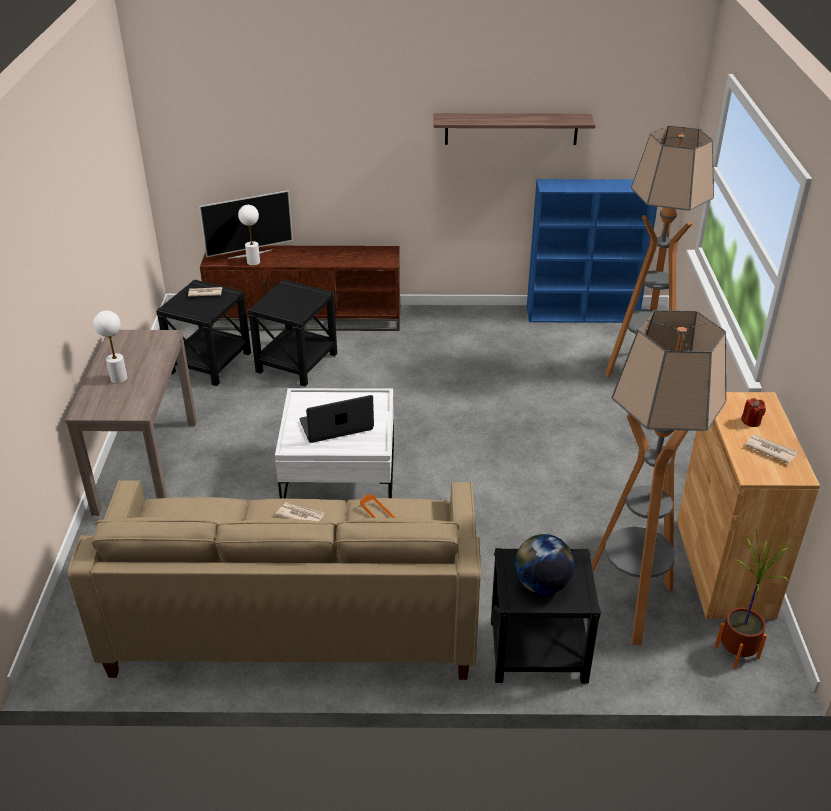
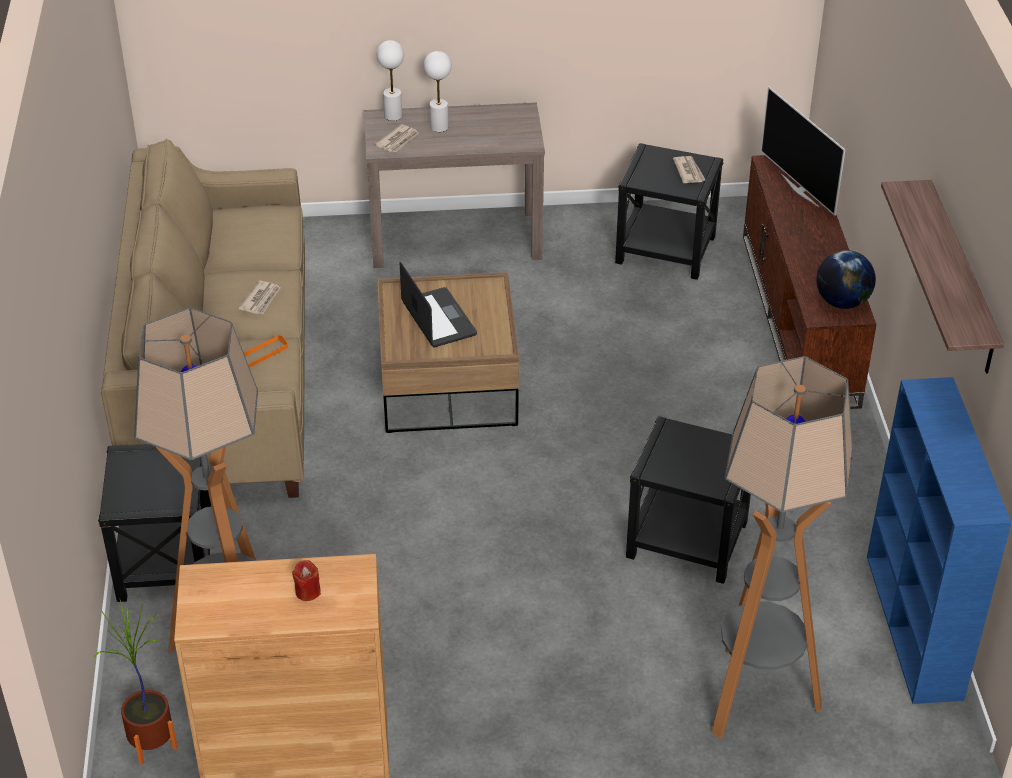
camera: 85 degrees right, 5 degrees up
white table lamp [238,205,260,266] -> white table lamp moved to [377,40,404,121]
black side table [248,280,337,387] -> black side table moved to [626,416,751,584]
white coffee table [275,388,394,499] -> brown coffee table [378,272,519,433]
globe [515,534,575,595] -> globe moved to [816,250,876,309]
newspaper [745,435,798,464] -> newspaper moved to [375,124,419,153]

